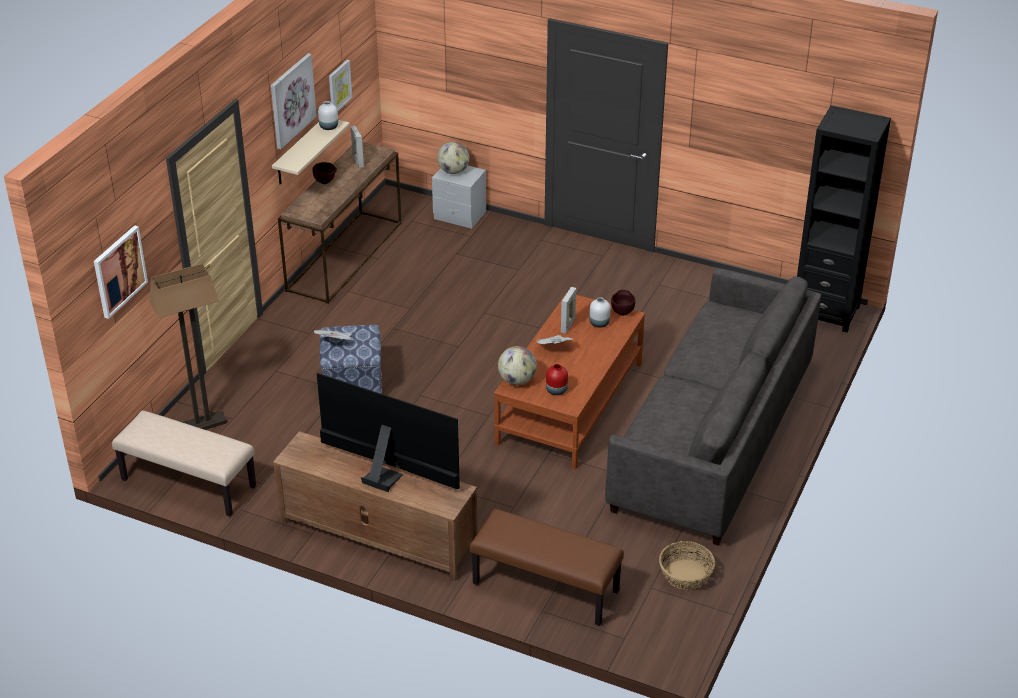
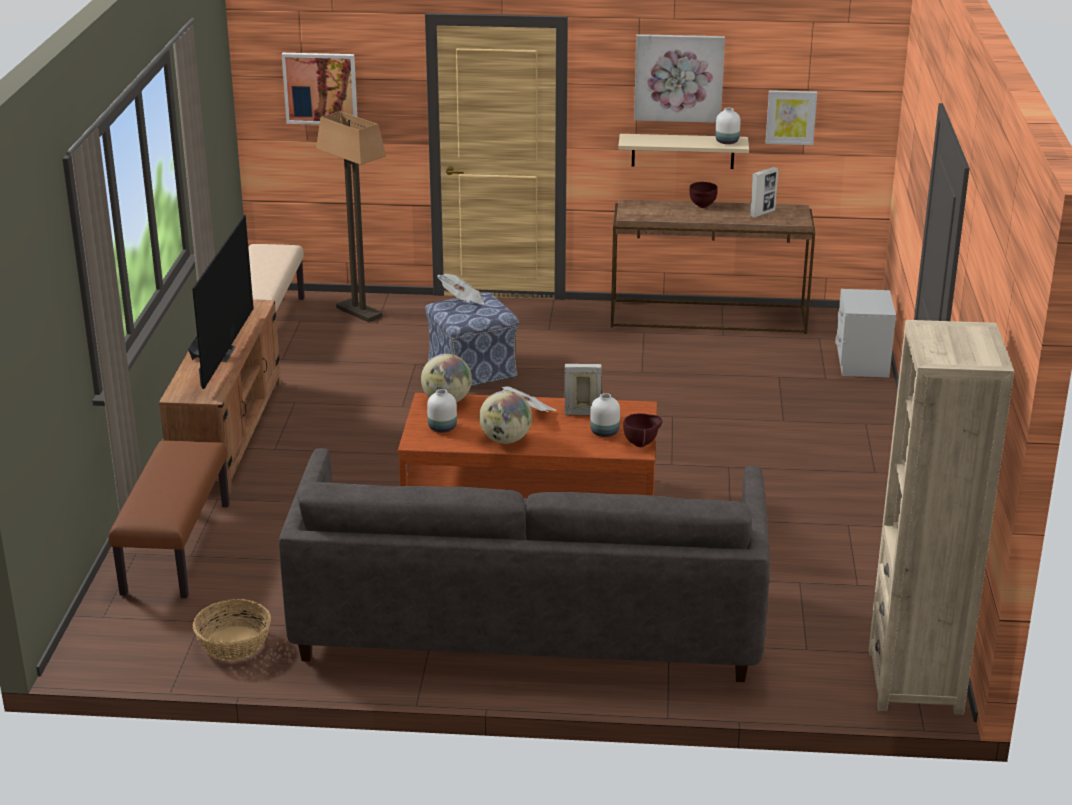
camera: 70 degrees right, 10 degrees down
globe [437,142,469,174] -> globe moved to [479,391,532,444]
red vase [546,364,568,395] -> white vase [427,389,457,433]
black bookcase [797,105,891,333] -> beige bookcase [869,320,1014,715]

